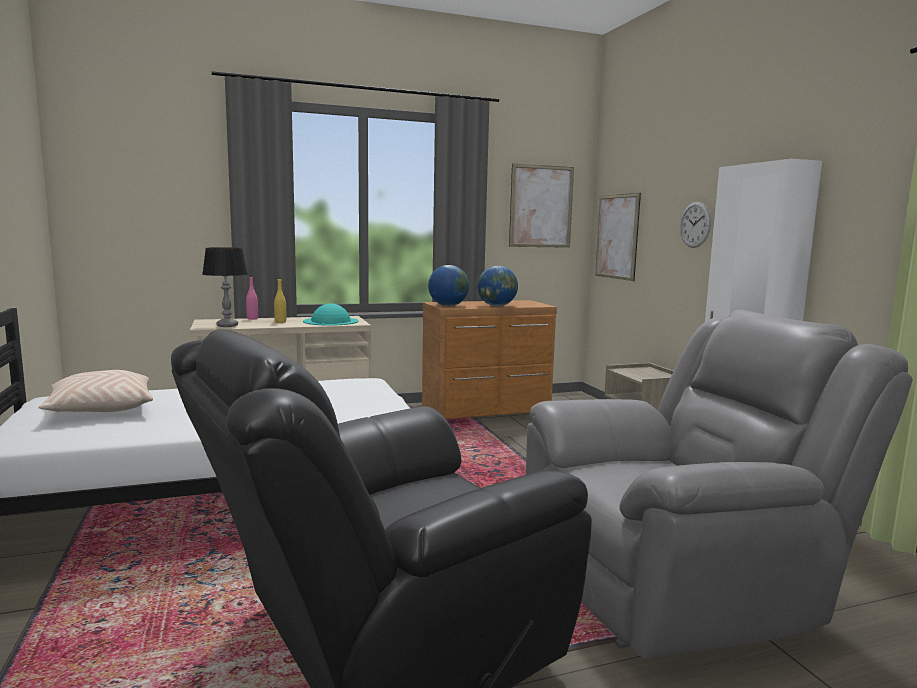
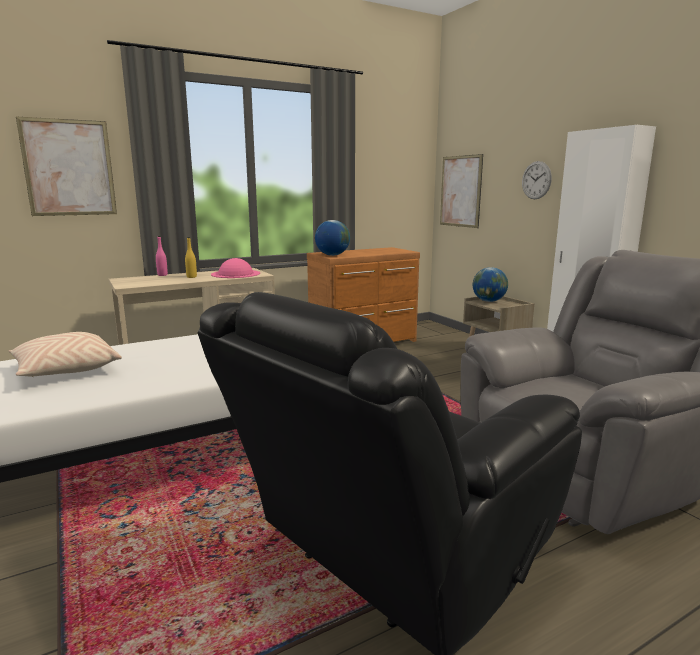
camera: 10 degrees left, 5 degrees up
table lamp [202,247,248,327] -> none
turquoise hat [303,304,359,326] -> pink hat [211,258,260,278]
globe [477,266,518,306] -> globe moved to [473,267,508,302]
picture [509,164,574,248] -> picture moved to [16,117,117,216]

